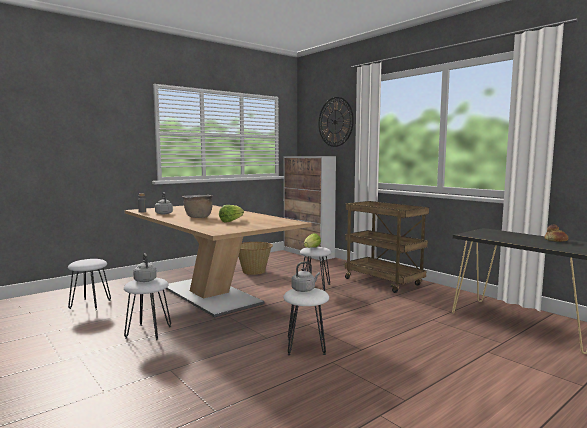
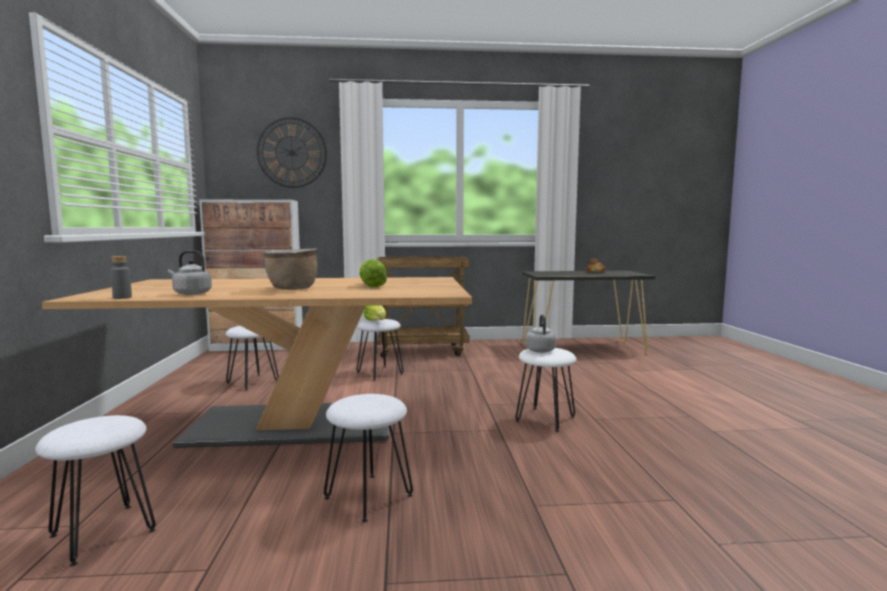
camera: 55 degrees left, 0 degrees up
grey kettle [133,253,157,282] -> none
basket [238,242,273,275] -> white stool [225,326,279,391]

